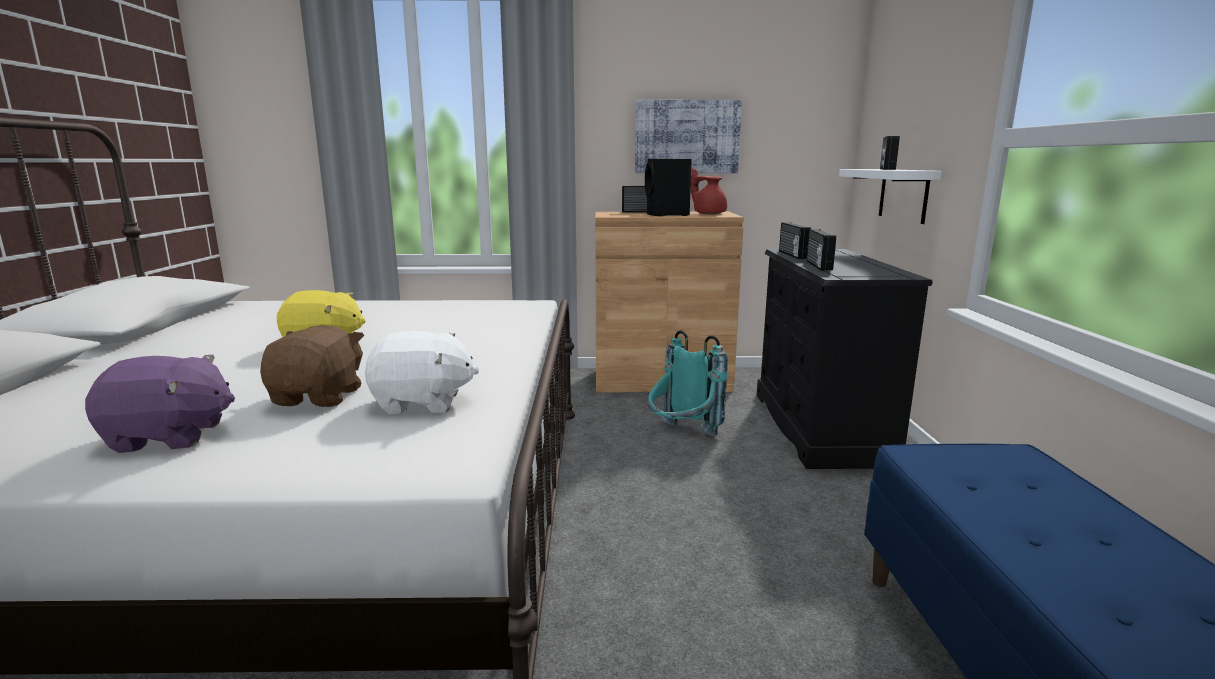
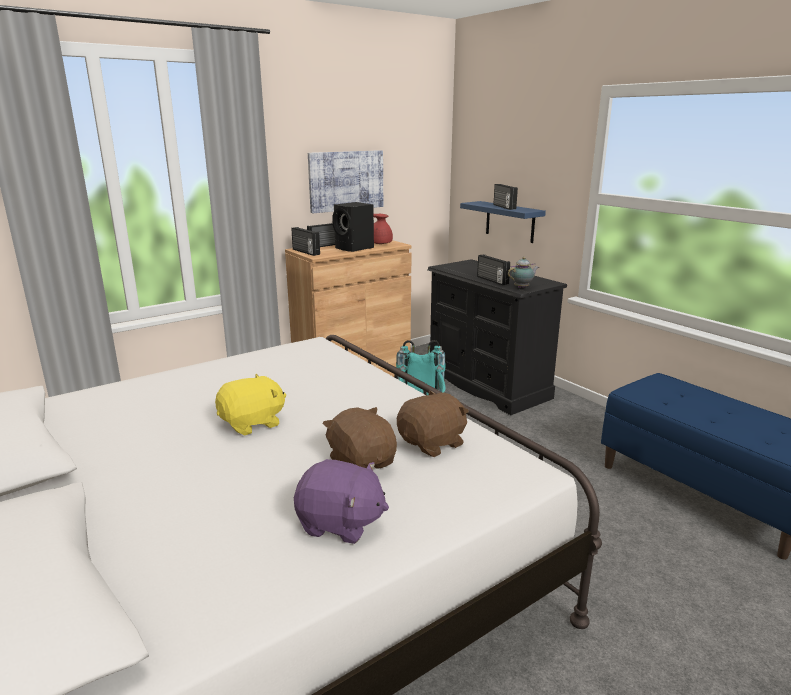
camera: 35 degrees left, 5 degrees up
purple plush toy [85,355,235,453] -> purple plush toy turned 60 degrees clockwise [294,459,389,544]
white plush toy [365,331,479,414] -> brown plush toy [397,390,469,457]
radio [779,222,811,259] -> radio moved to [291,227,320,256]
white shelf [839,169,942,224] -> blue shelf [460,201,546,243]
none -> teapot [508,257,539,288]

